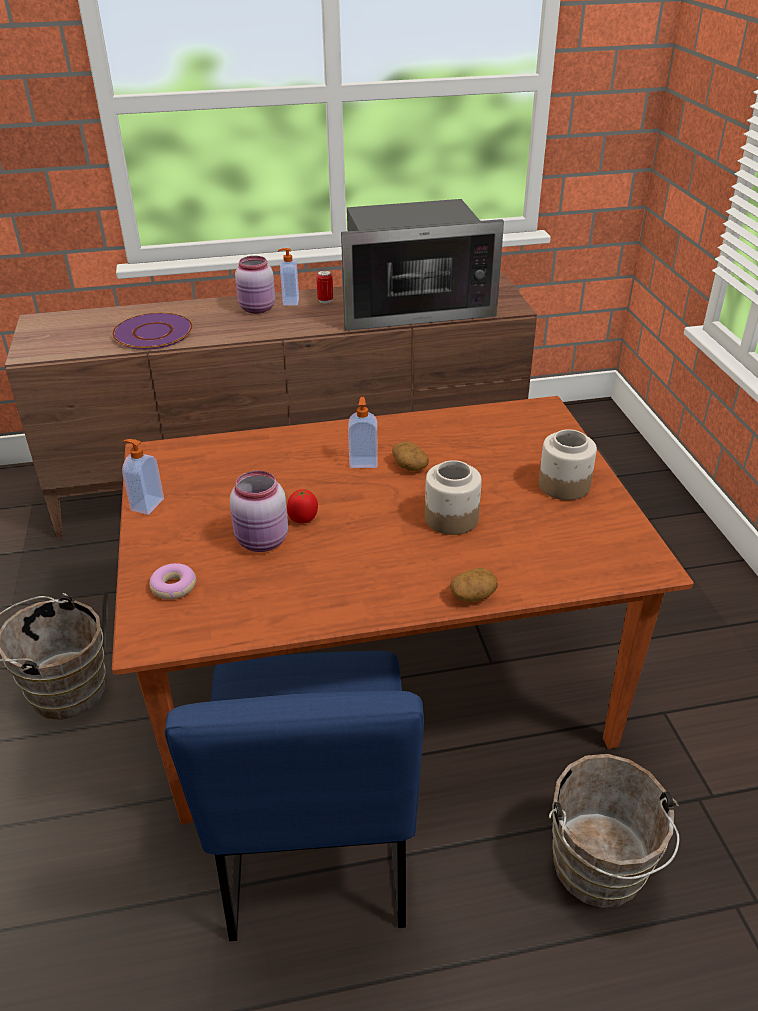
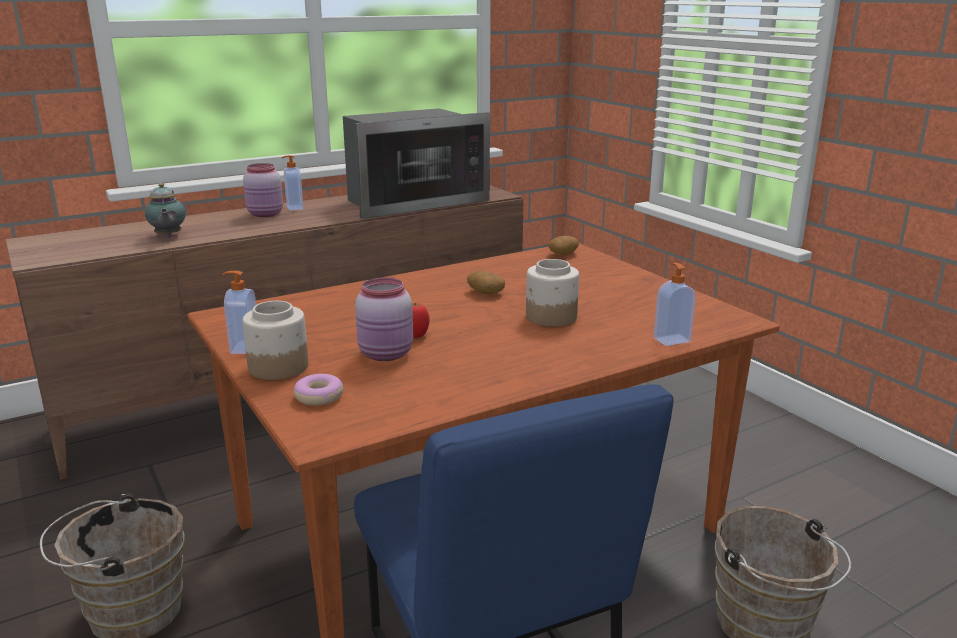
camera: 20 degrees left, 15 degrees down
purple plate [112,313,193,350] -> teapot [145,183,186,237]
can [316,270,333,303] -> none
soap dispenser [348,397,378,468] -> soap dispenser moved to [653,263,696,346]
potato [450,568,498,602] -> potato moved to [548,236,579,255]
jar [539,429,597,500] -> jar moved to [242,301,308,380]

